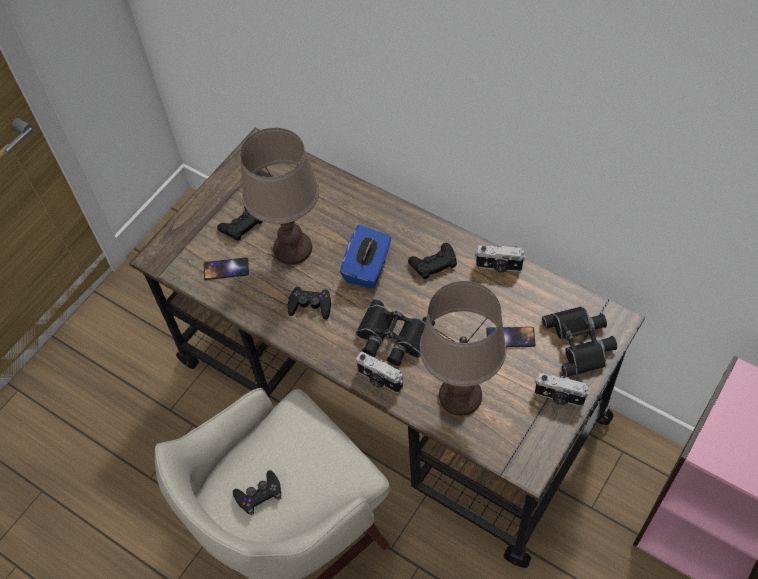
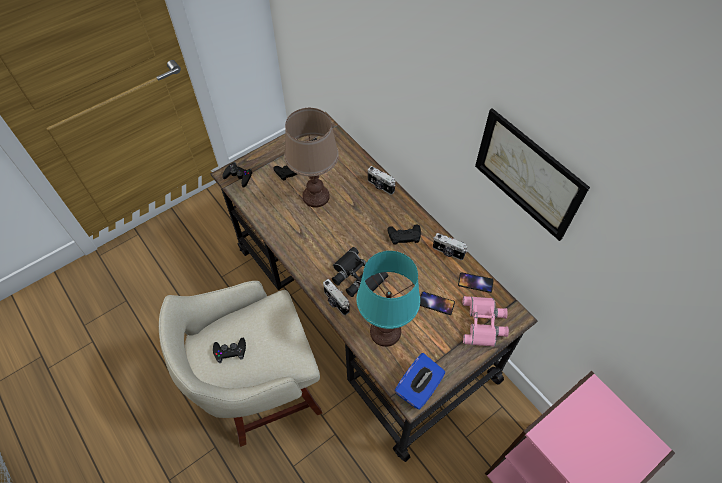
camera: 15 degrees right, 0 degrees up
phone [204,257,249,280] -> phone moved to [458,272,493,293]
black game controller [288,286,331,320] -> black game controller moved to [222,162,252,188]
blue tissue box [340,225,391,288] -> blue tissue box moved to [395,353,445,409]
brown table lamp [420,281,506,416] -> turquoise table lamp [356,251,420,347]
camera [535,373,589,407] -> camera moved to [368,166,396,195]
black binoculars [542,306,617,377] -> pink binoculars [463,296,509,347]
none -> picture [475,108,590,241]

